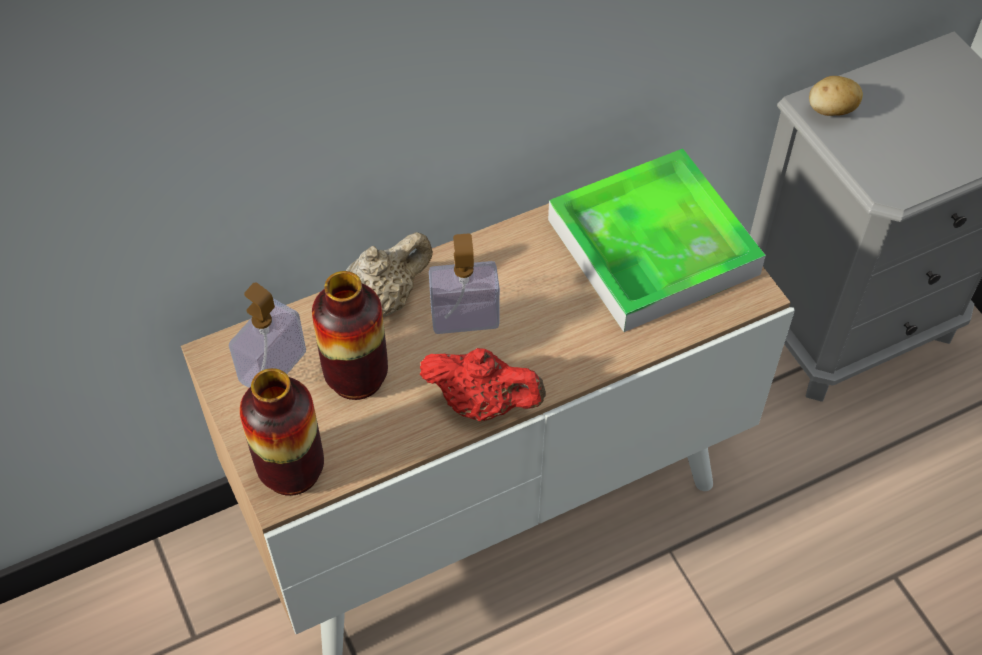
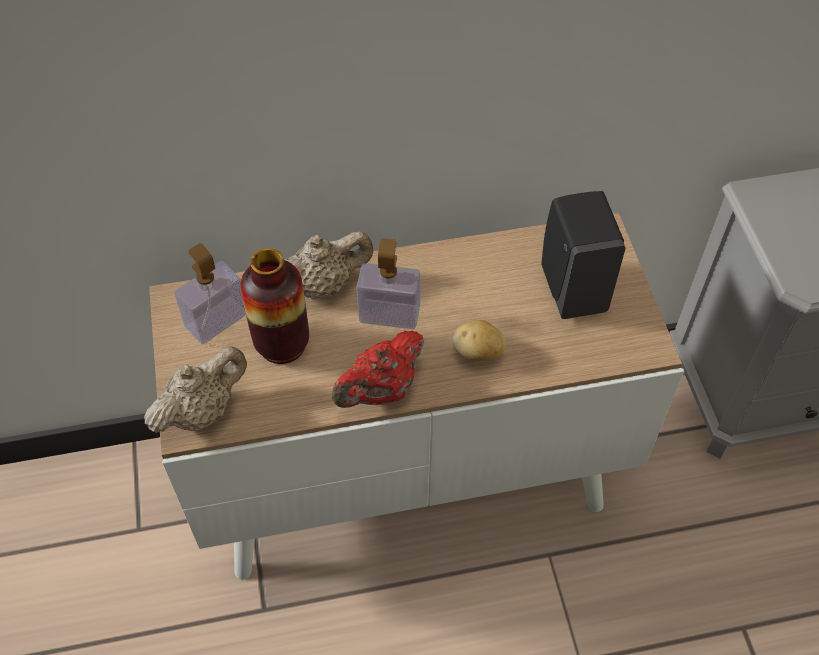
camera: 15 degrees right, 0 degrees up
vase [240,368,324,496] -> beige teapot [144,347,247,433]
red teapot [420,348,546,421] -> red teapot turned 105 degrees clockwise [332,330,424,408]
tray [548,149,766,332] -> black soap dispenser [541,191,626,319]
potato [809,76,863,116] -> potato moved to [453,320,506,361]

